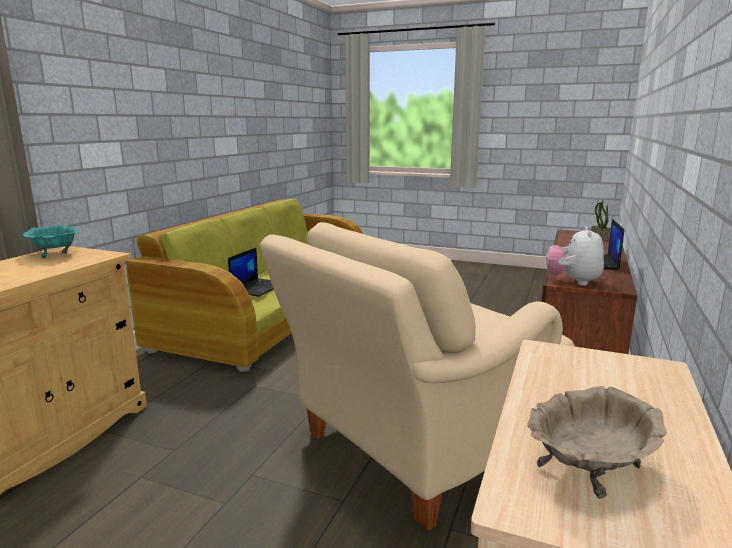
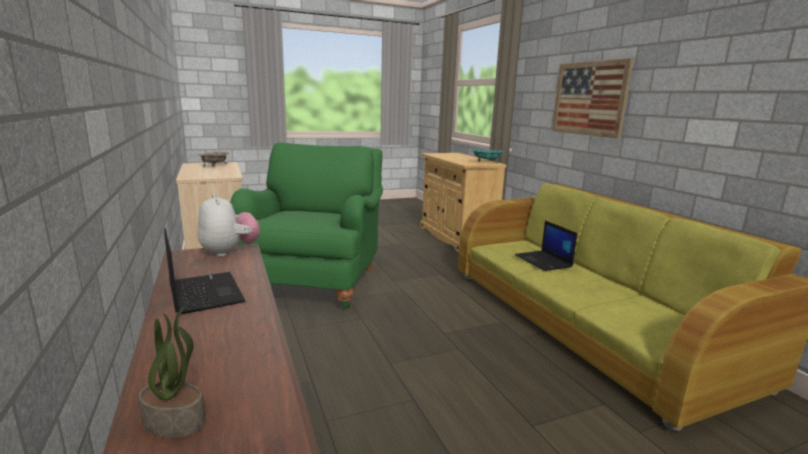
camera: 135 degrees right, 0 degrees up
beige armchair [260,222,575,531] -> green armchair [230,143,383,308]
none -> picture [552,58,634,138]

